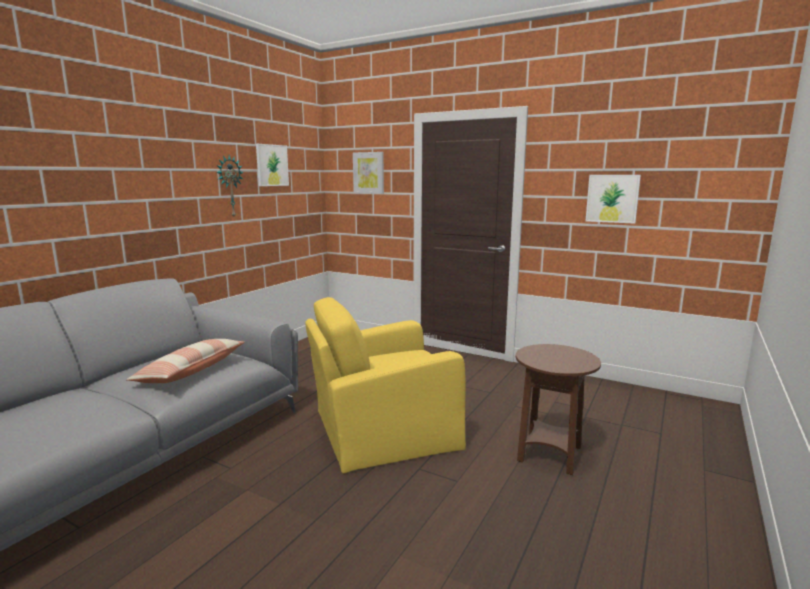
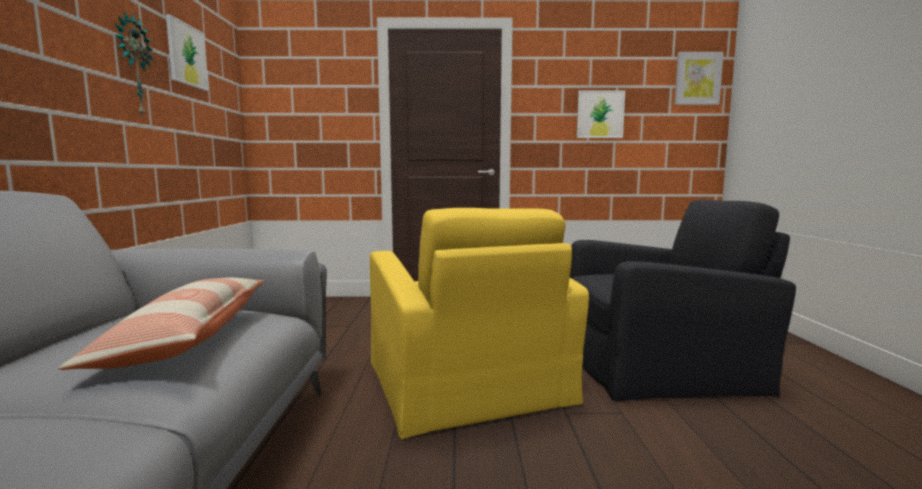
camera: 30 degrees left, 5 degrees down
yellow armchair [305,297,466,474] -> yellow armchair turned 60 degrees counterclockwise [370,208,589,440]
picture [353,152,384,194] -> picture moved to [674,52,724,105]
brown side table [516,344,601,475] -> black armchair [570,200,796,401]

